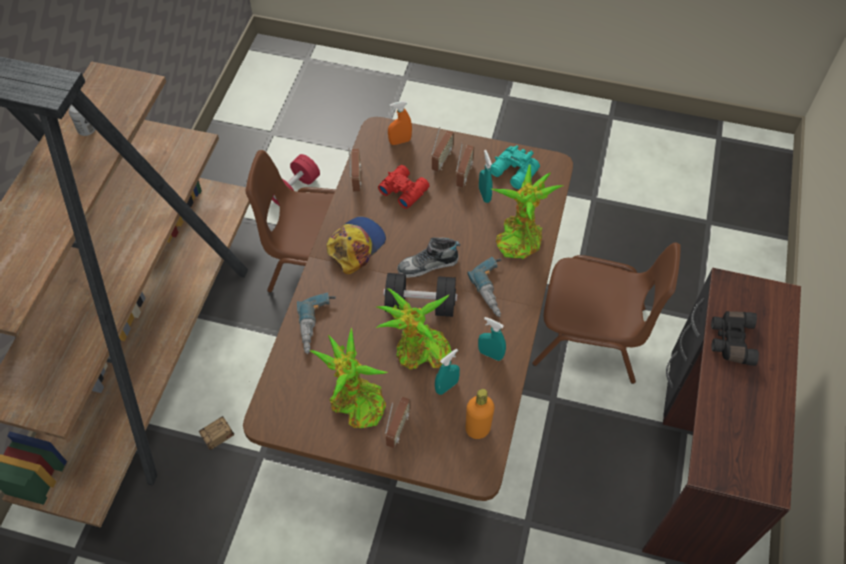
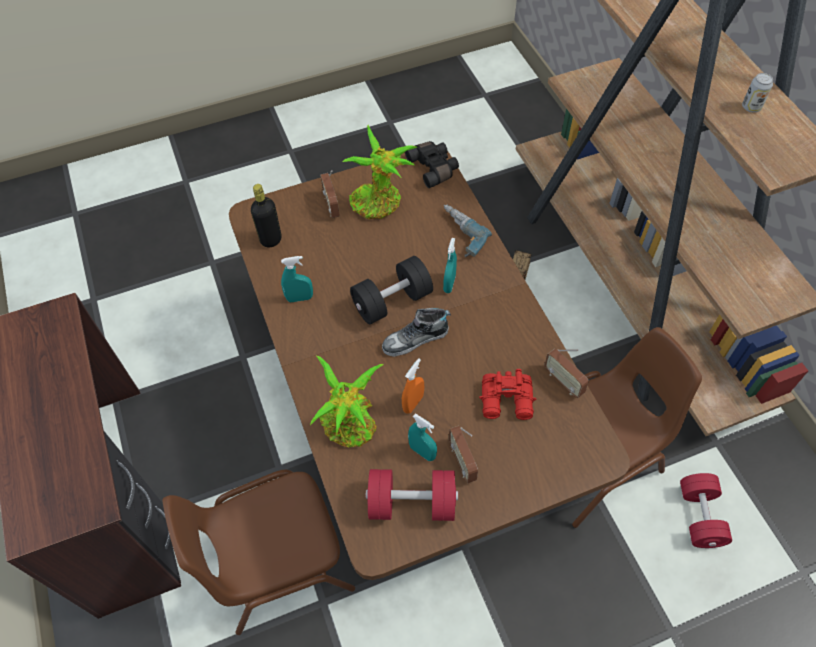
camera: 145 degrees right, 0 degrees up
cap [326,216,386,274] -> none
potted plant [376,288,451,370] -> none
orange spray bottle [388,101,412,145] -> orange spray bottle moved to [402,358,424,413]
shoe [398,238,460,278] -> shoe turned 150 degrees counterclockwise [382,308,451,357]
radio [431,127,454,172] -> none
turquoise spray bottle [435,349,460,395] -> turquoise spray bottle moved to [443,238,457,293]
orange bottle [465,389,494,439] -> black bottle [251,184,281,248]
power drill [467,257,501,317] -> none
turquoise binoculars [491,145,540,189] -> red dumbbell [366,469,458,521]
black binoculars [711,311,759,366] -> black binoculars moved to [405,141,459,188]

